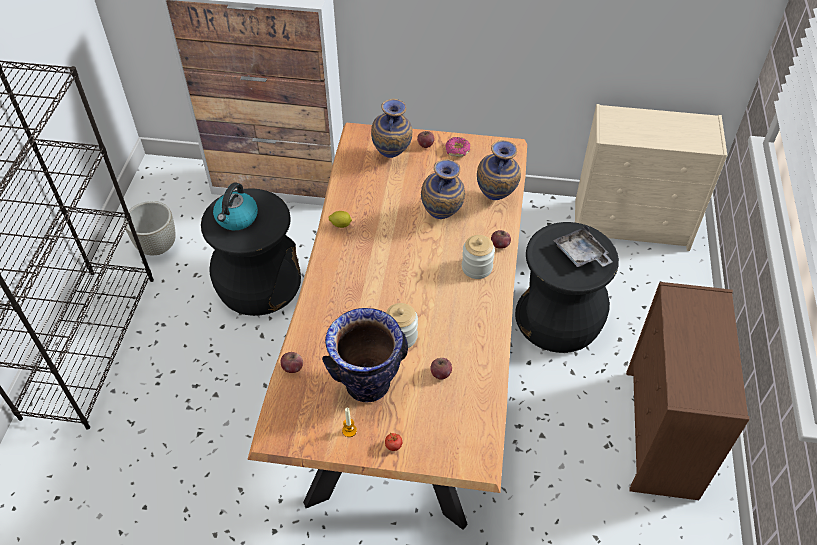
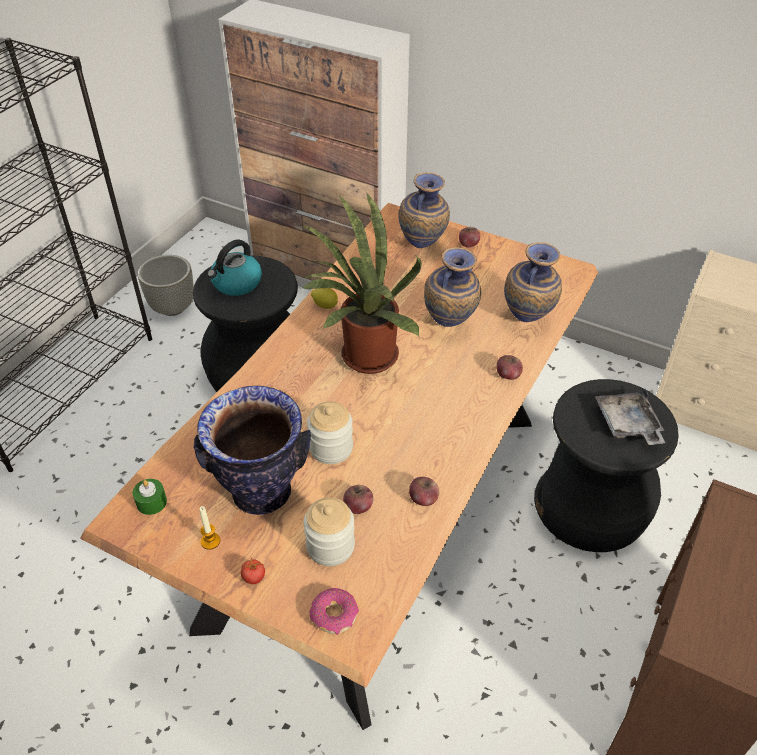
camera: 20 degrees right, 5 degrees down
apple [280,352,303,373] -> apple moved to [409,477,439,506]
donut [445,137,470,157] -> donut moved to [309,588,359,635]
jar [462,235,495,279] -> jar moved to [303,497,355,566]
none -> green candle [133,479,167,515]
none -> potted plant [300,192,422,374]

